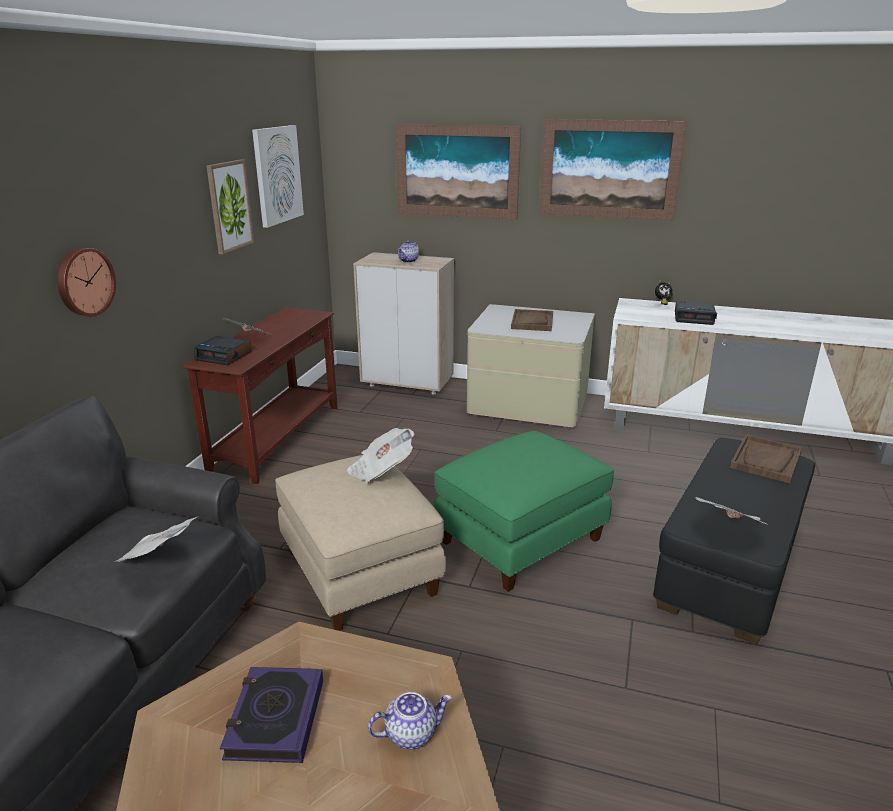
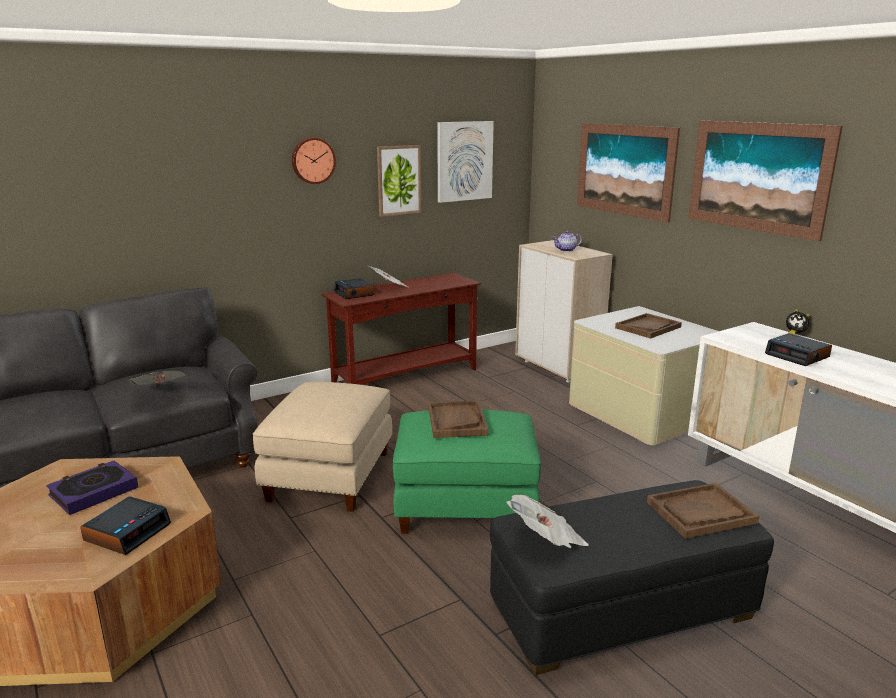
camera: 40 degrees right, 5 degrees down
wall clock [57,248,116,316] -> wall clock moved to [292,138,336,184]
newspaper [347,428,415,483] -> none
teapot [368,692,452,749] -> alarm clock [80,496,171,555]
none -> brown tray [428,401,489,438]

